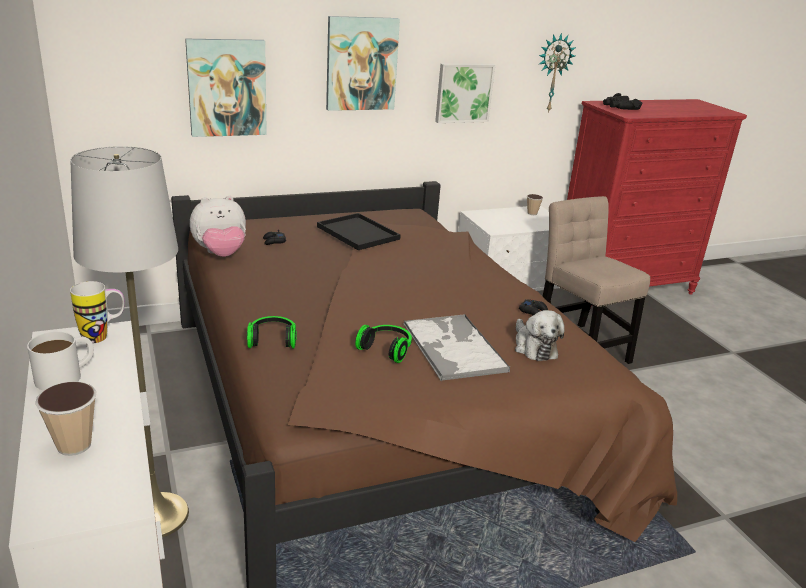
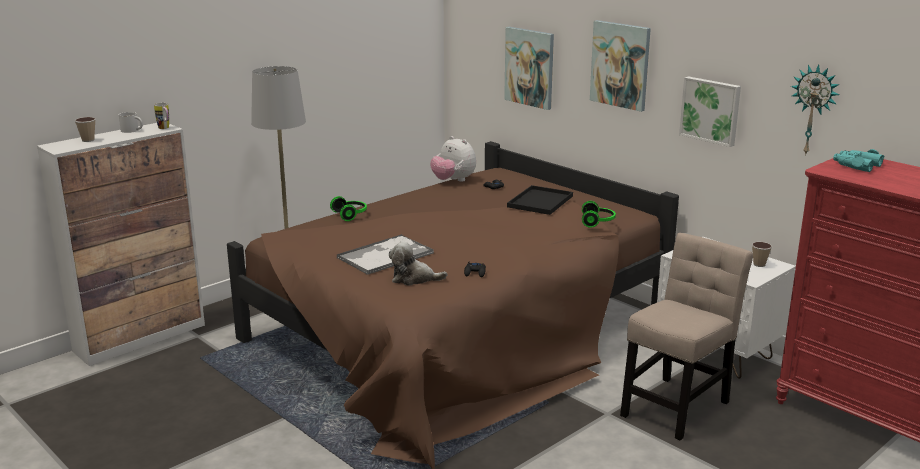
camera: 70 degrees right, 5 degrees down
headphones [355,325,412,363] -> headphones moved to [582,201,616,228]
plush toy [515,310,565,361] -> plush toy turned 45 degrees clockwise [389,241,447,286]
black binoculars [603,93,642,110] -> turquoise binoculars [833,149,885,172]

